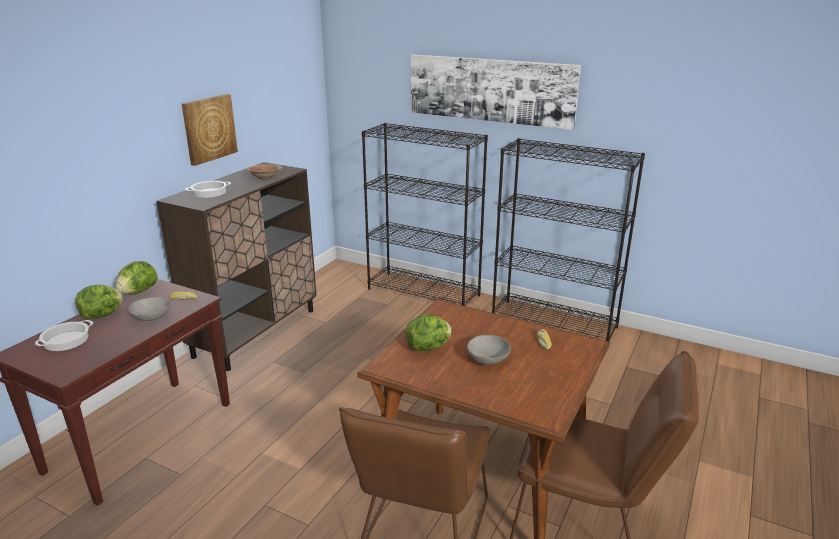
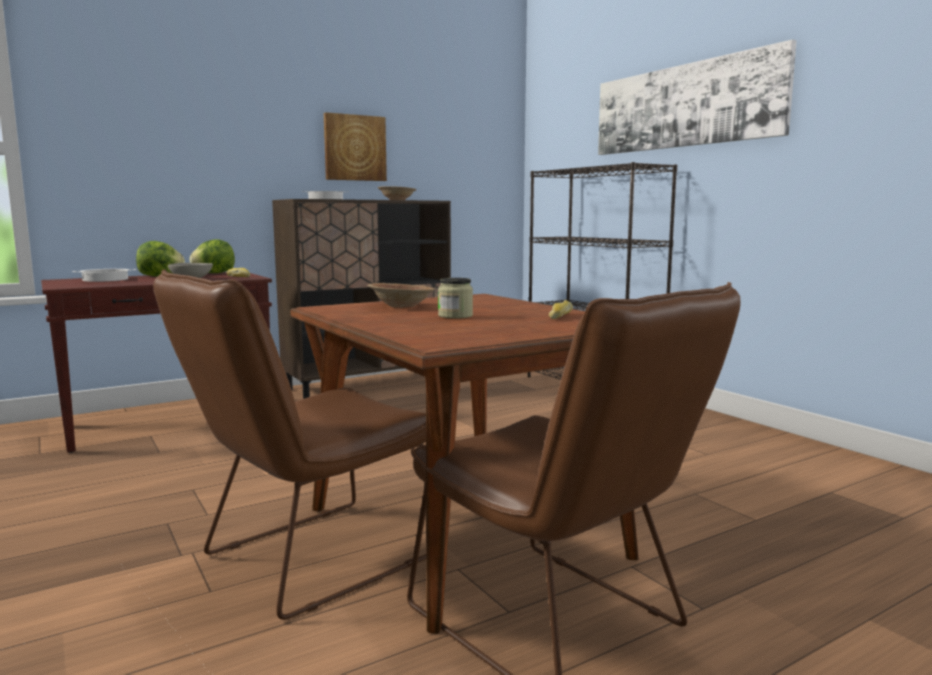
camera: 30 degrees right, 15 degrees down
lettuce [405,315,452,351] -> brown bowl [368,283,435,308]
grey bowl [467,335,511,365] -> jar [438,278,473,318]
black bookcase [492,138,645,341] -> none

